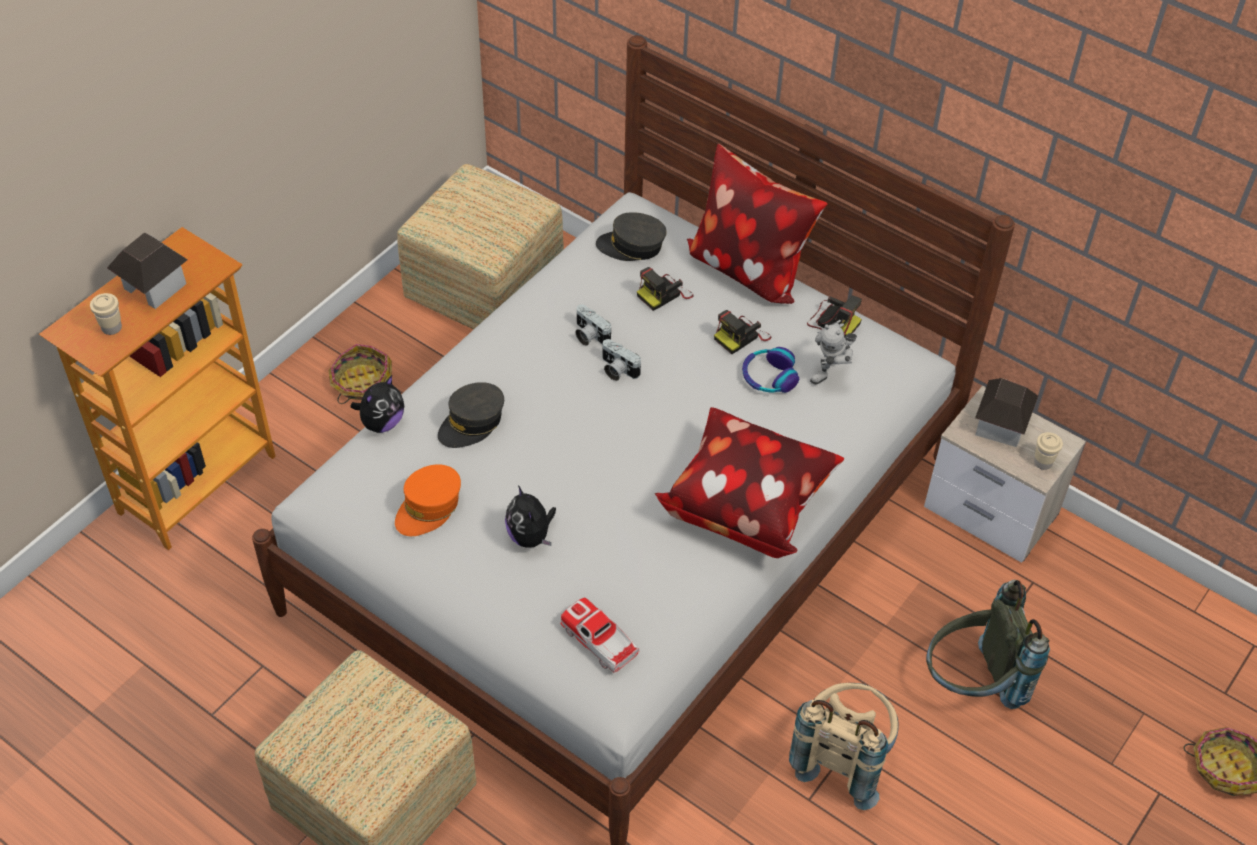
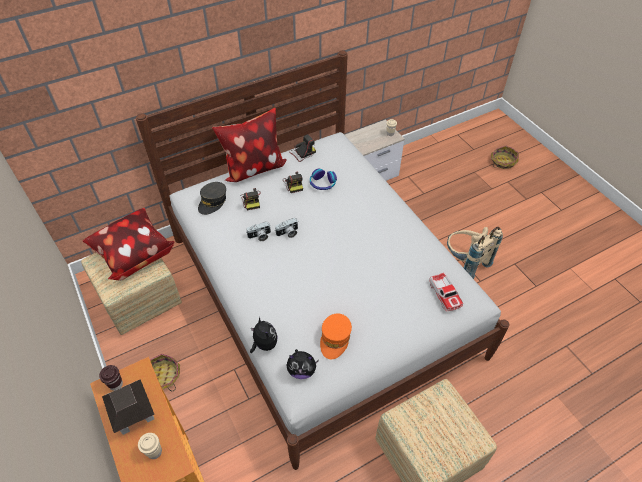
camera: 65 degrees left, 0 degrees up
orange cap [395,464,461,536] -> orange cap turned 45 degrees clockwise [320,314,352,359]
grey cap [438,382,504,448] -> none
plush toy [505,485,556,548] -> plush toy moved to [286,349,319,379]
toy car [560,598,639,673] -> toy car turned 90 degrees counterclockwise [429,273,463,312]
pillow [654,407,844,558] -> pillow moved to [83,208,174,281]
toy robot [810,320,857,385] -> none
grey backpack [926,580,1050,709] -> none
toy house [975,378,1038,447] -> none
none -> brown cup [99,365,123,391]

